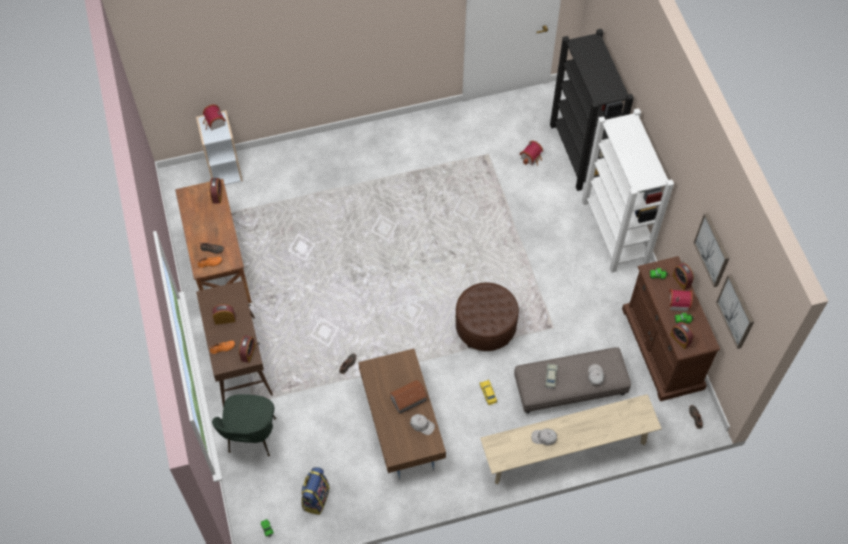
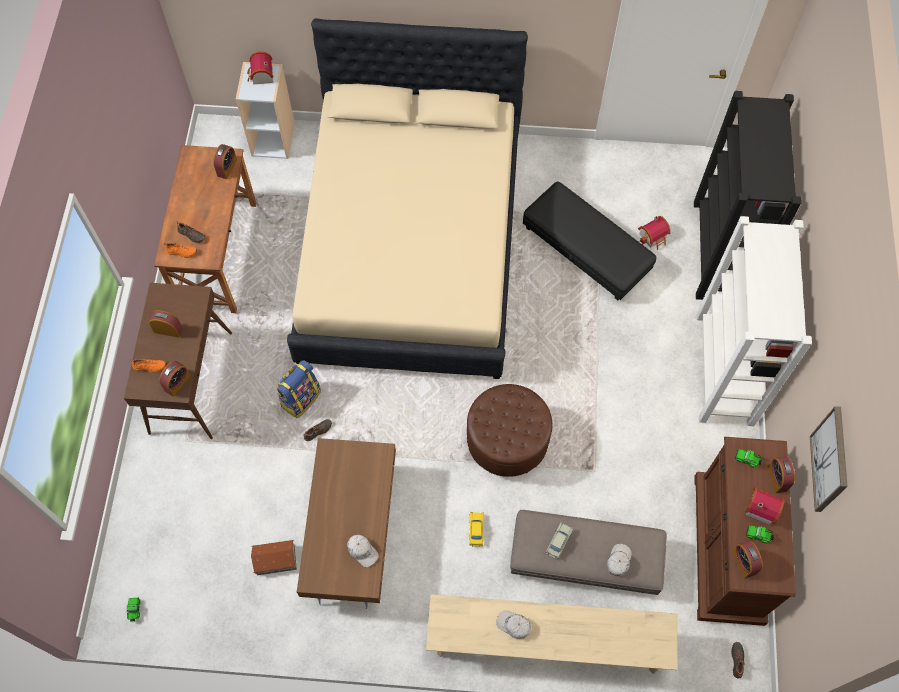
camera: 20 degrees right, 5 degrees up
green chair [212,394,276,456] -> none
backpack [301,467,330,515] -> backpack moved to [276,360,321,418]
toy house [389,380,427,414] -> toy house moved to [251,540,297,575]
picture [716,274,754,349] -> none
none -> beige bed [287,18,528,379]
none -> black ottoman [523,181,657,300]

